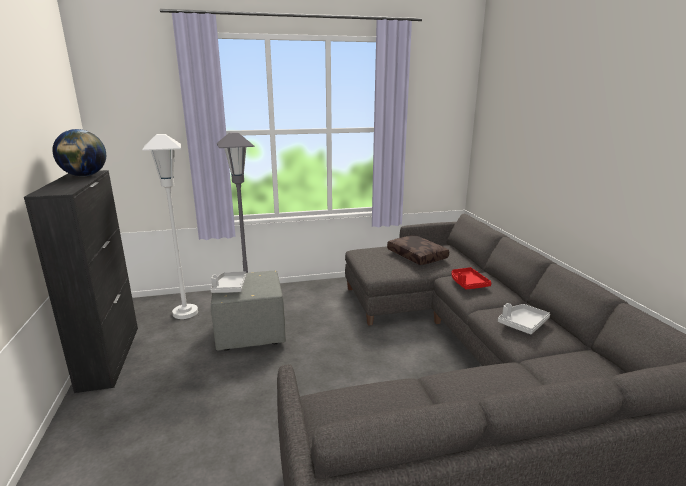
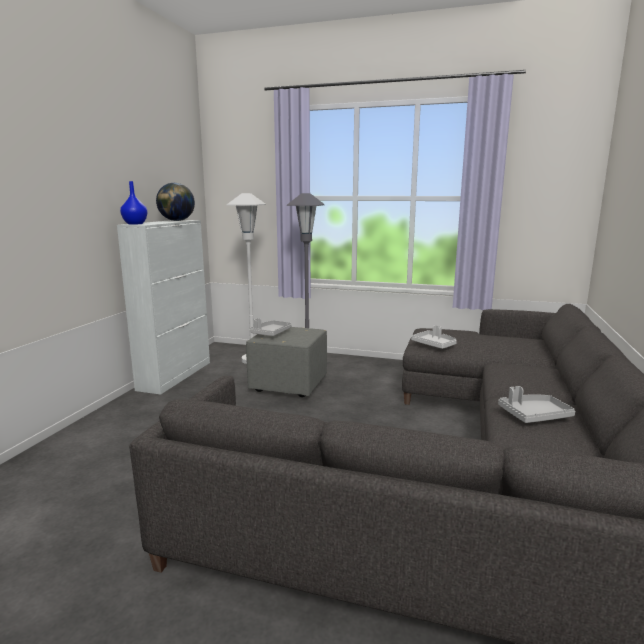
camera: 30 degrees right, 5 degrees down
black cabinet [24,170,138,393] -> white cabinet [117,220,210,395]
brown pillow [387,235,449,265] -> none
red tray [451,267,491,290] -> none
none -> blue vase [120,181,148,225]
none -> white tray [411,325,457,349]

